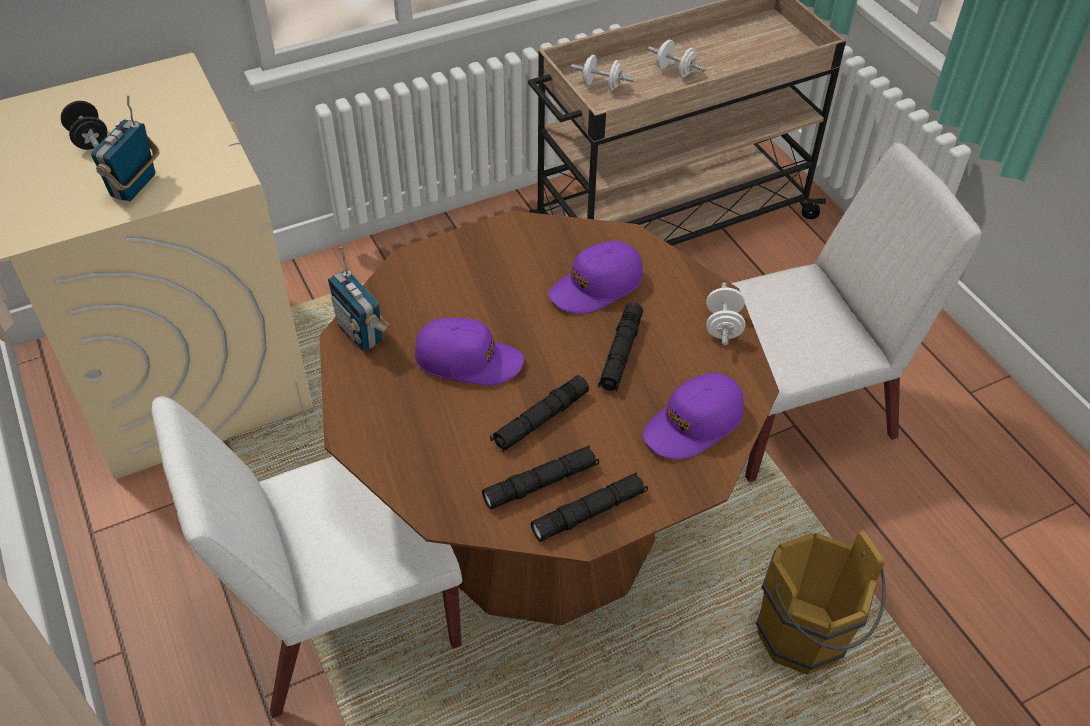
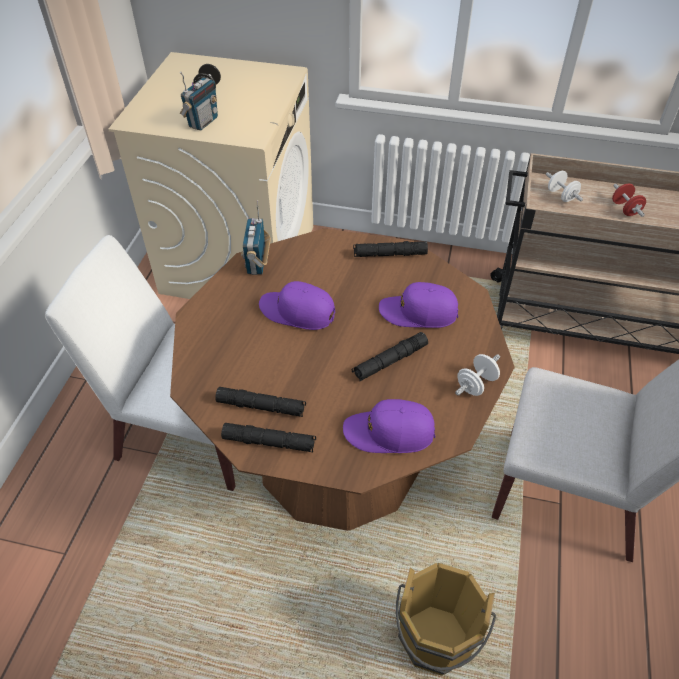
camera: 40 degrees right, 0 degrees up
radio [91,95,159,201] -> radio turned 150 degrees clockwise [180,71,218,131]
purple cap [415,318,524,386] -> purple cap turned 150 degrees clockwise [259,281,335,330]
black flashlight [490,375,589,452] -> black flashlight moved to [353,241,428,257]
white dumbbell [648,40,706,77] -> red dumbbell [612,184,646,217]

